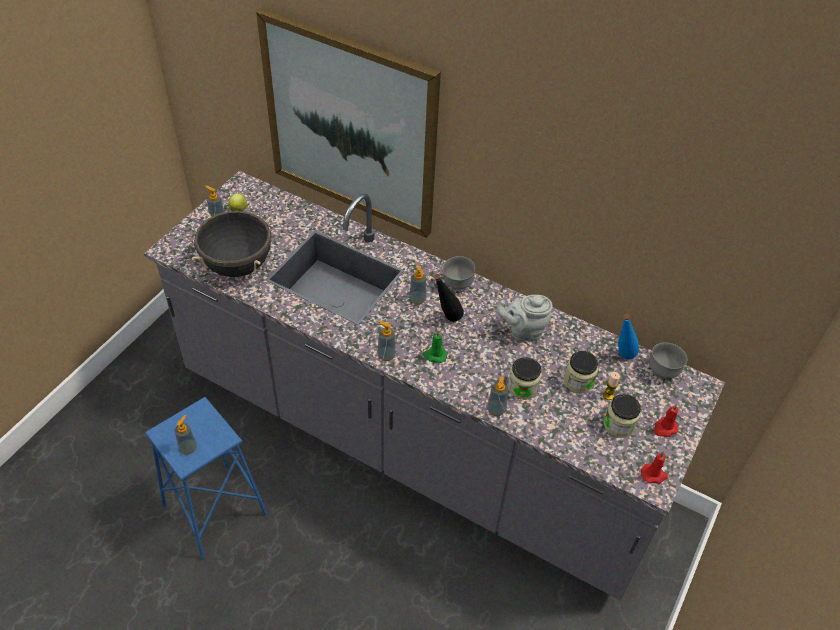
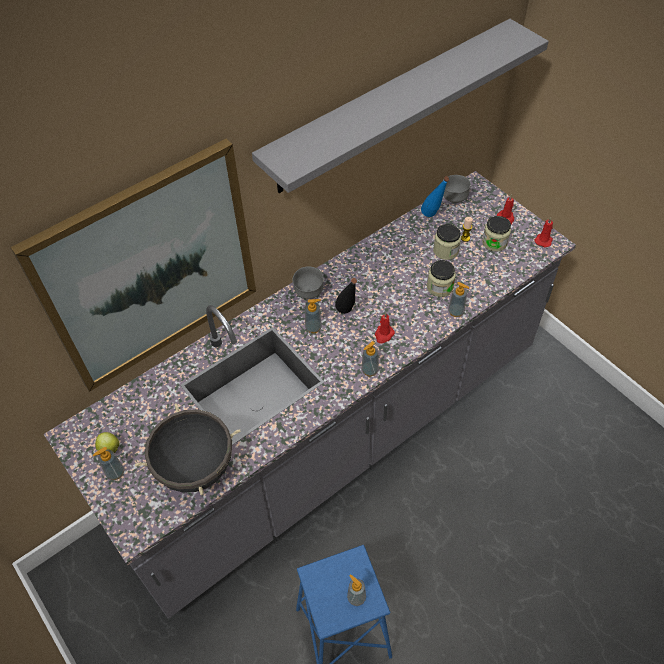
camera: 65 degrees left, 5 degrees up
green candle [423,331,447,363] -> red candle [375,312,395,344]
grey teapot [497,295,553,341] -> none
none -> grey shelf [252,19,549,193]

